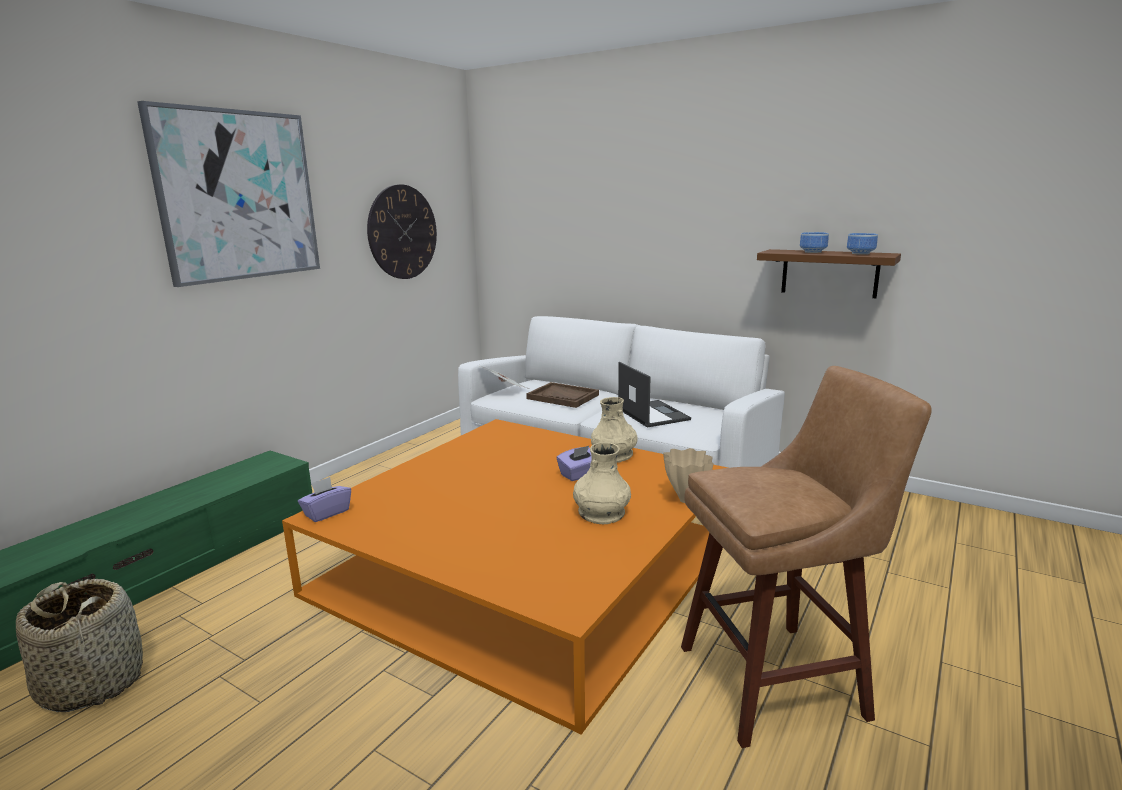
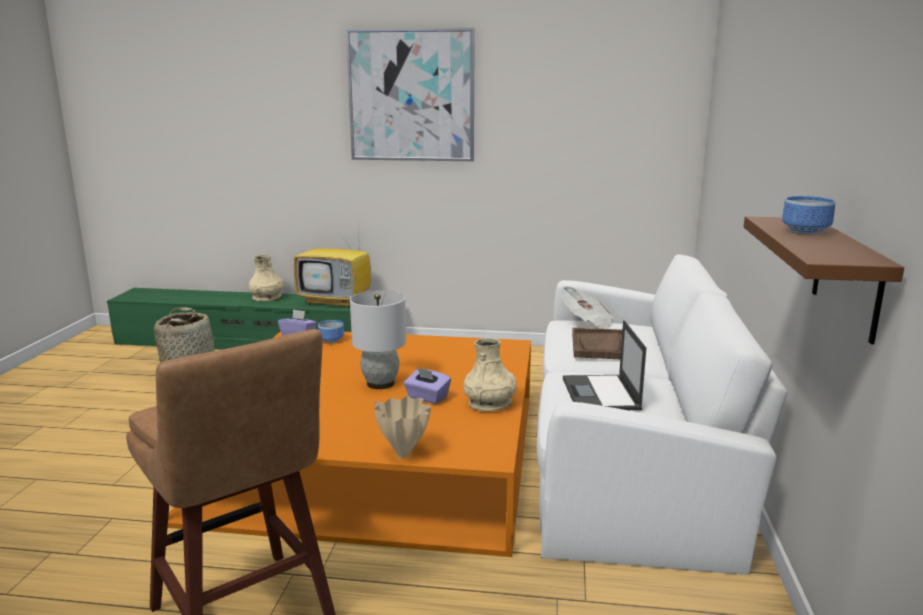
camera: 65 degrees right, 0 degrees up
wall clock [367,184,437,279] -> none
beige vase [573,442,631,524] -> beige vase moved to [249,254,284,302]
laptop [618,362,691,427] -> laptop turned 135 degrees clockwise [563,320,646,410]
bowl [847,233,878,255] -> bowl moved to [318,320,344,343]
none -> television [294,220,371,308]
none -> white table lamp [350,290,406,389]

